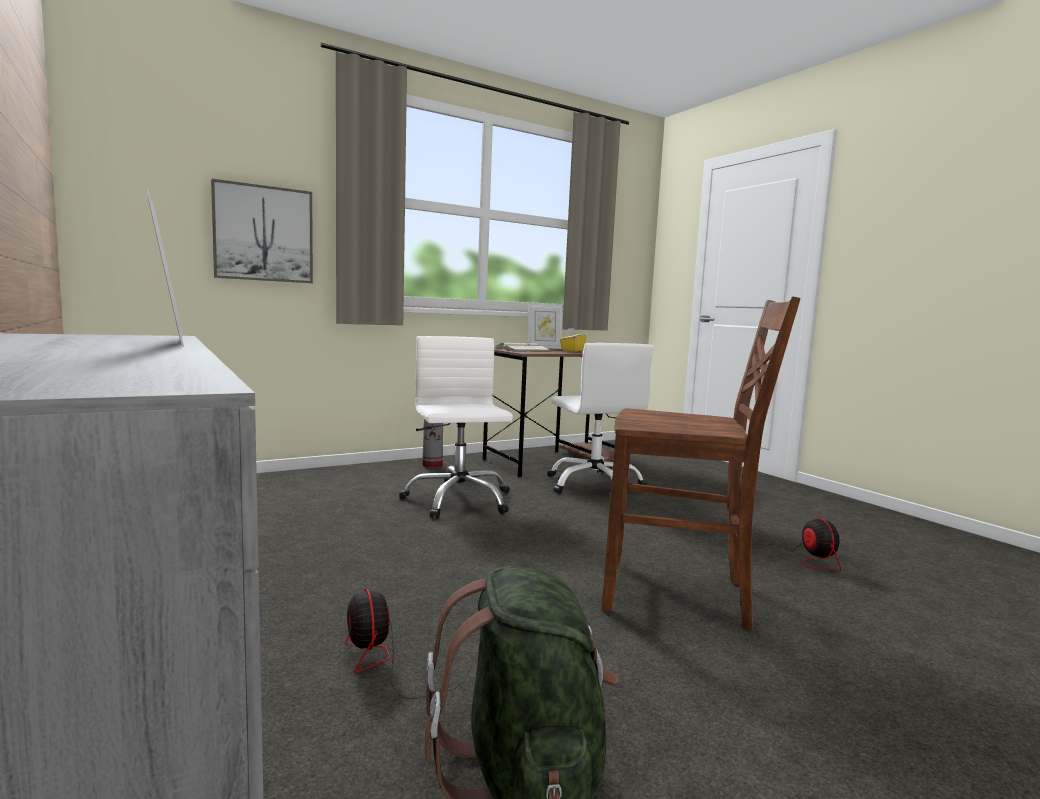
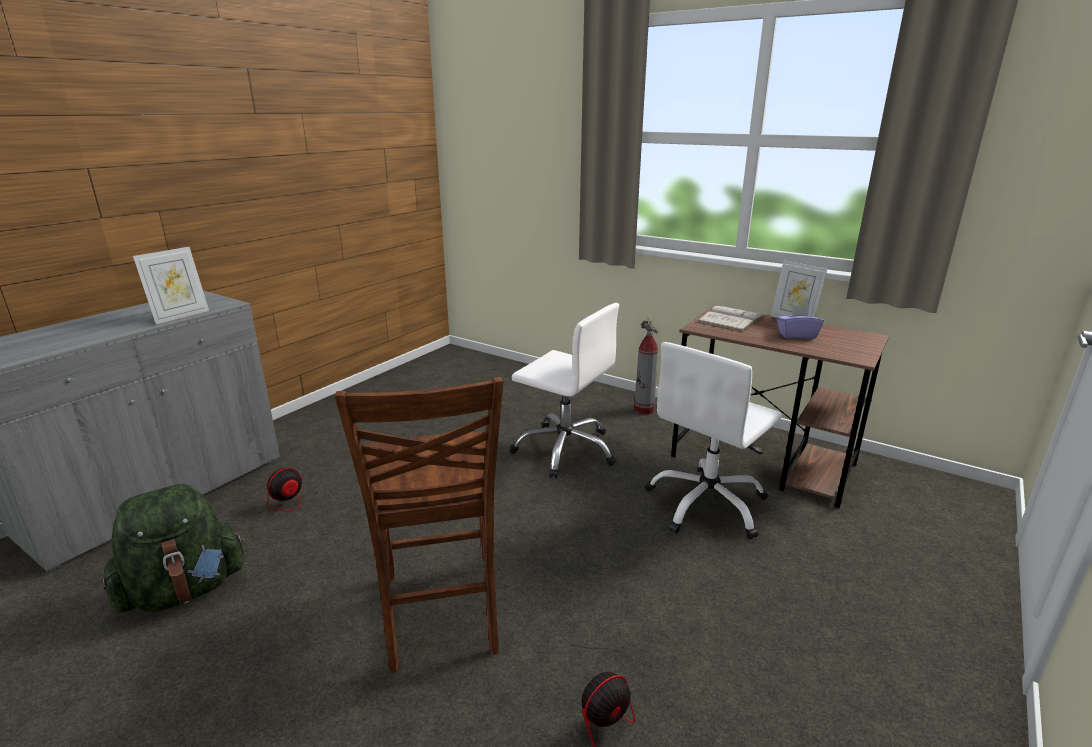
camera: 65 degrees right, 15 degrees up
picture [211,179,313,283] -> none
white office chair [399,336,513,519] -> white office chair turned 75 degrees clockwise [510,303,619,478]
yellow tissue box [560,328,587,352] -> purple tissue box [777,305,824,339]

